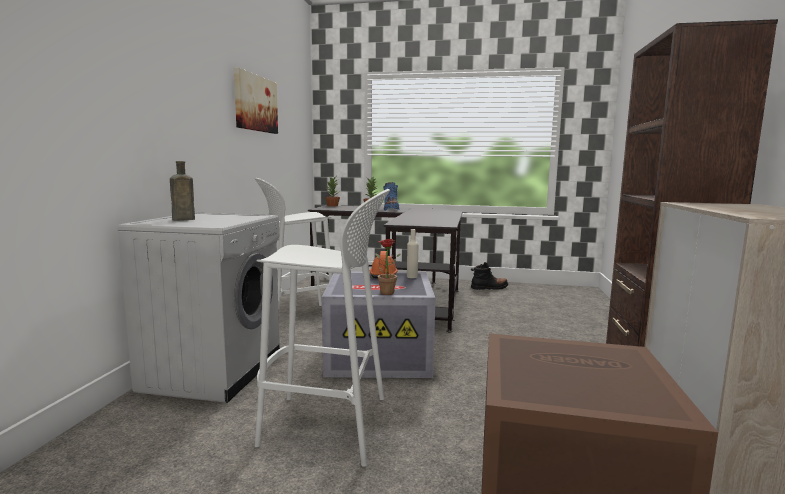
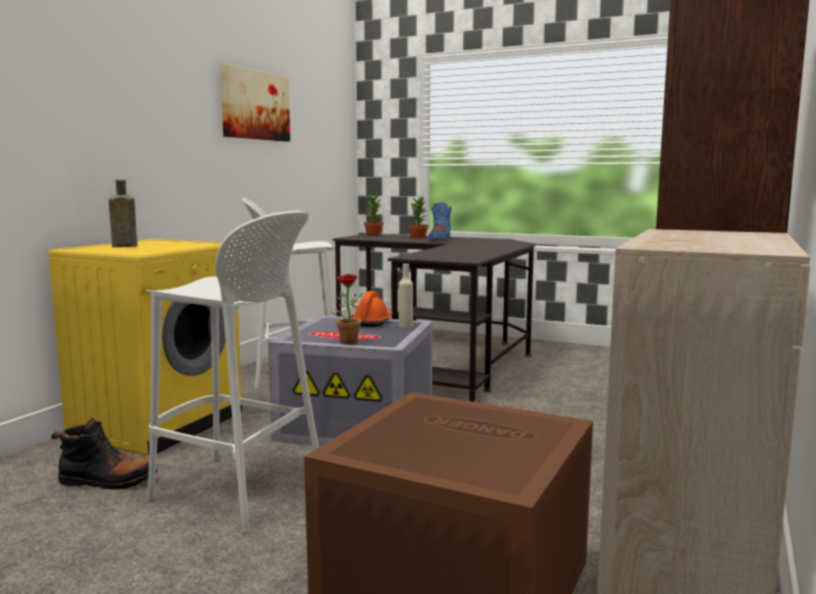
camera: 15 degrees right, 0 degrees up
white washing machine [118,213,280,403] -> yellow washing machine [49,239,242,456]
black boot [471,262,508,290] -> black boot moved to [51,418,157,489]

